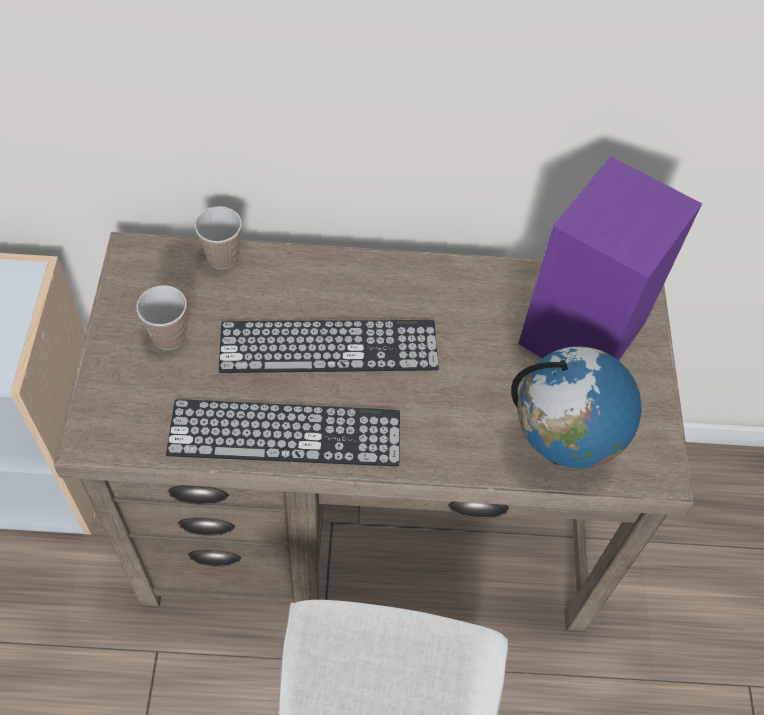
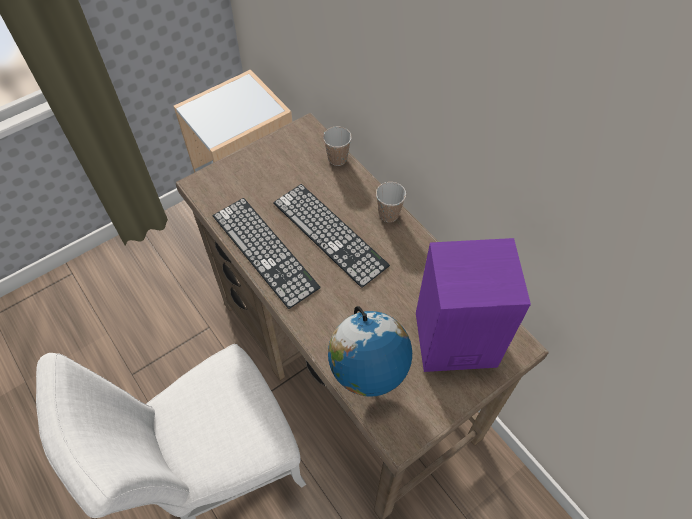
camera: 55 degrees right, 0 degrees up
cup [136,285,187,350] -> cup moved to [376,182,406,222]

